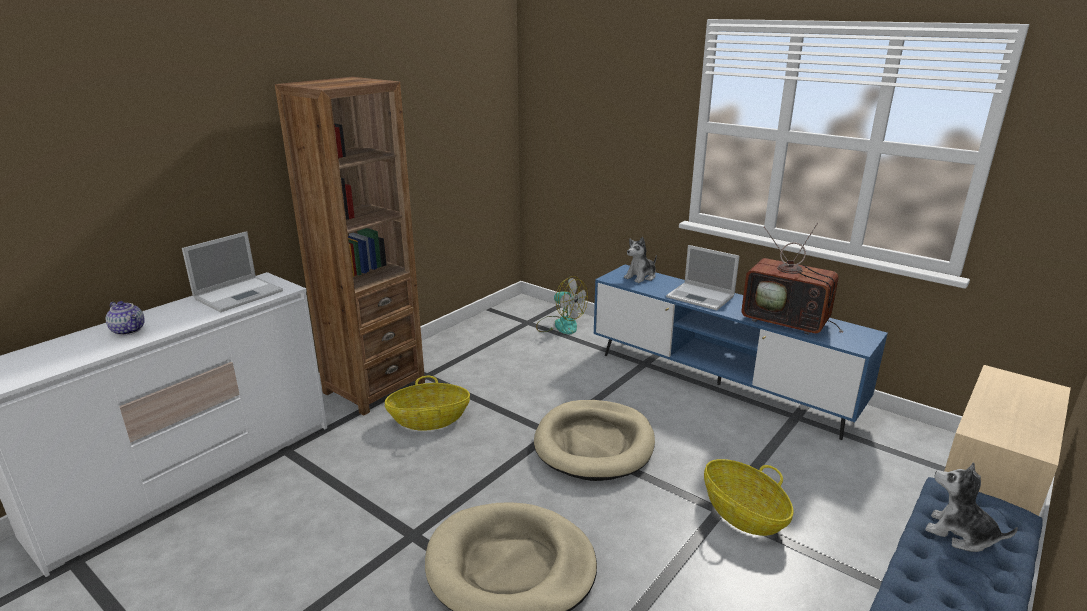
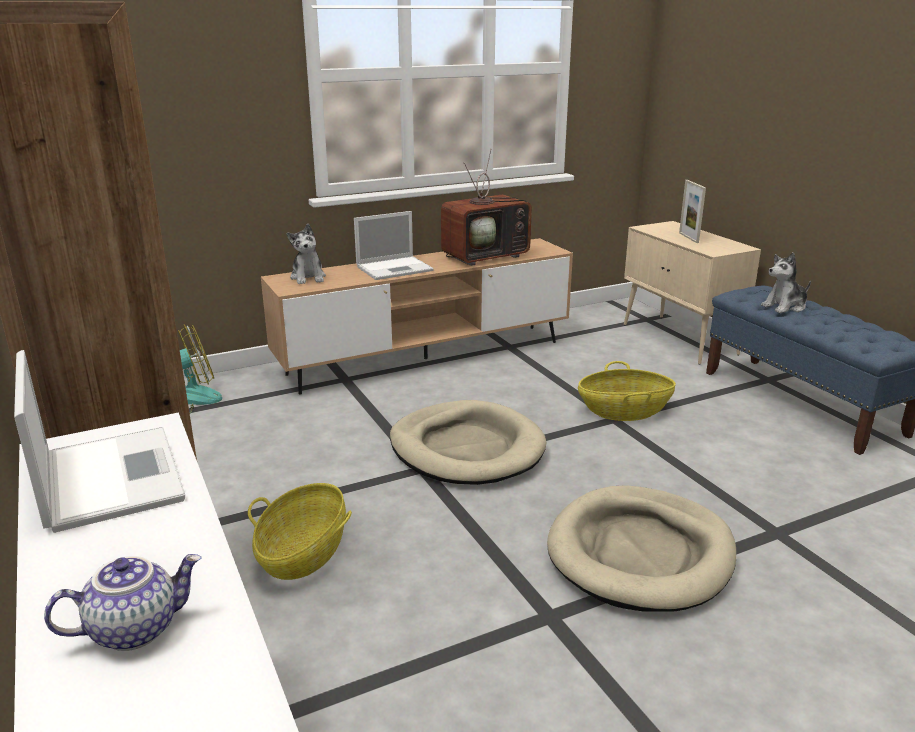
camera: 65 degrees left, 0 degrees up
blue tv stand [594,264,888,440] -> brown tv stand [261,238,573,394]
none -> picture frame [679,180,706,243]

